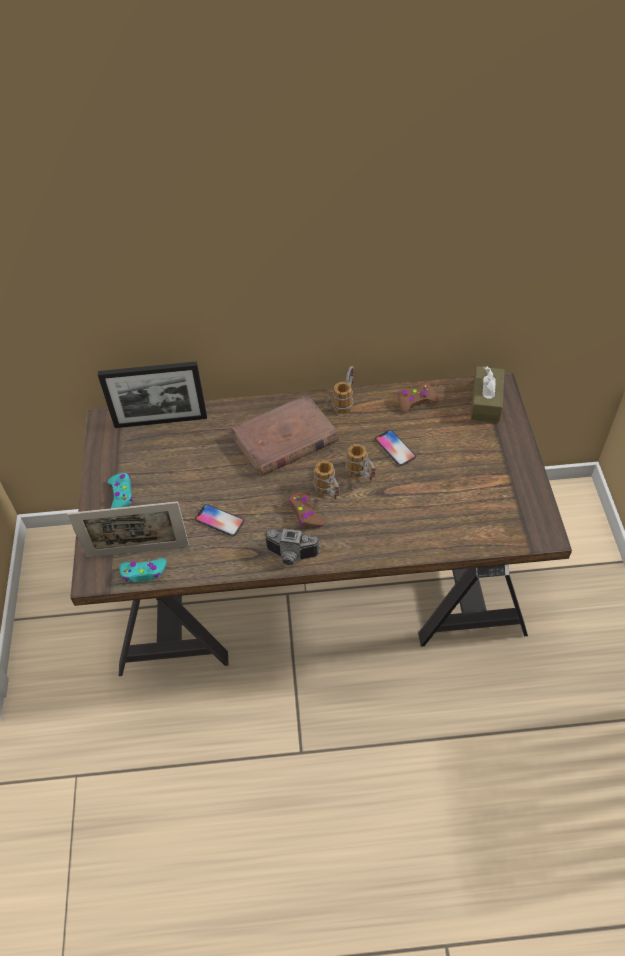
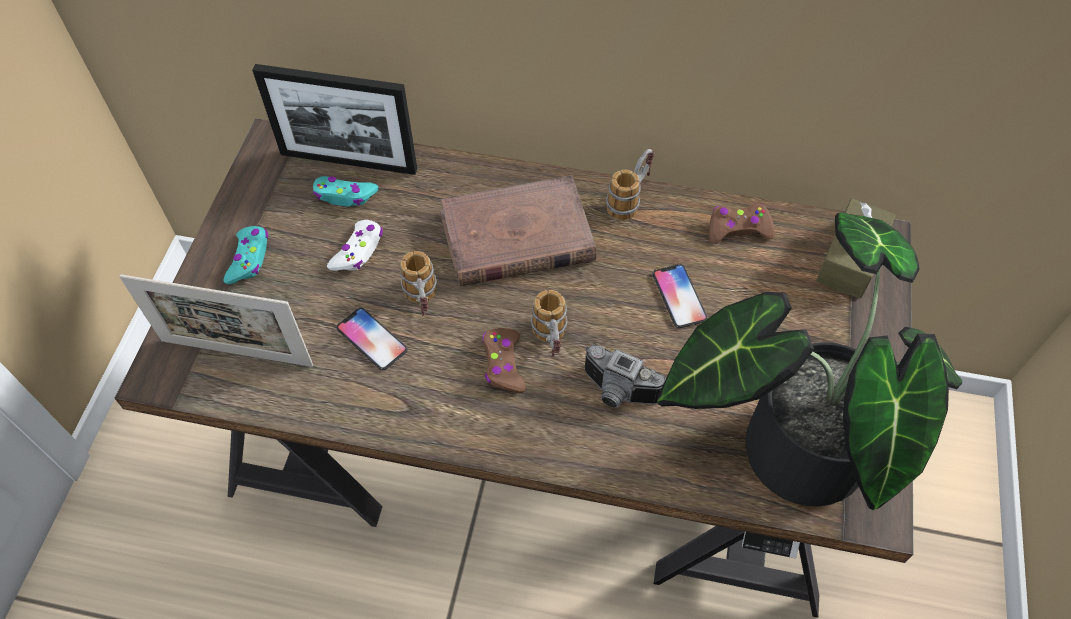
camera: 15 degrees right, 5 degrees up
turquoise game controller [120,558,167,582] -> turquoise game controller moved to [313,176,378,207]
camera [264,528,320,565] -> camera moved to [584,345,666,408]
mug [346,444,376,481] -> mug moved to [399,251,437,316]
none -> white game controller [327,220,383,271]
none -> potted plant [657,212,962,510]

